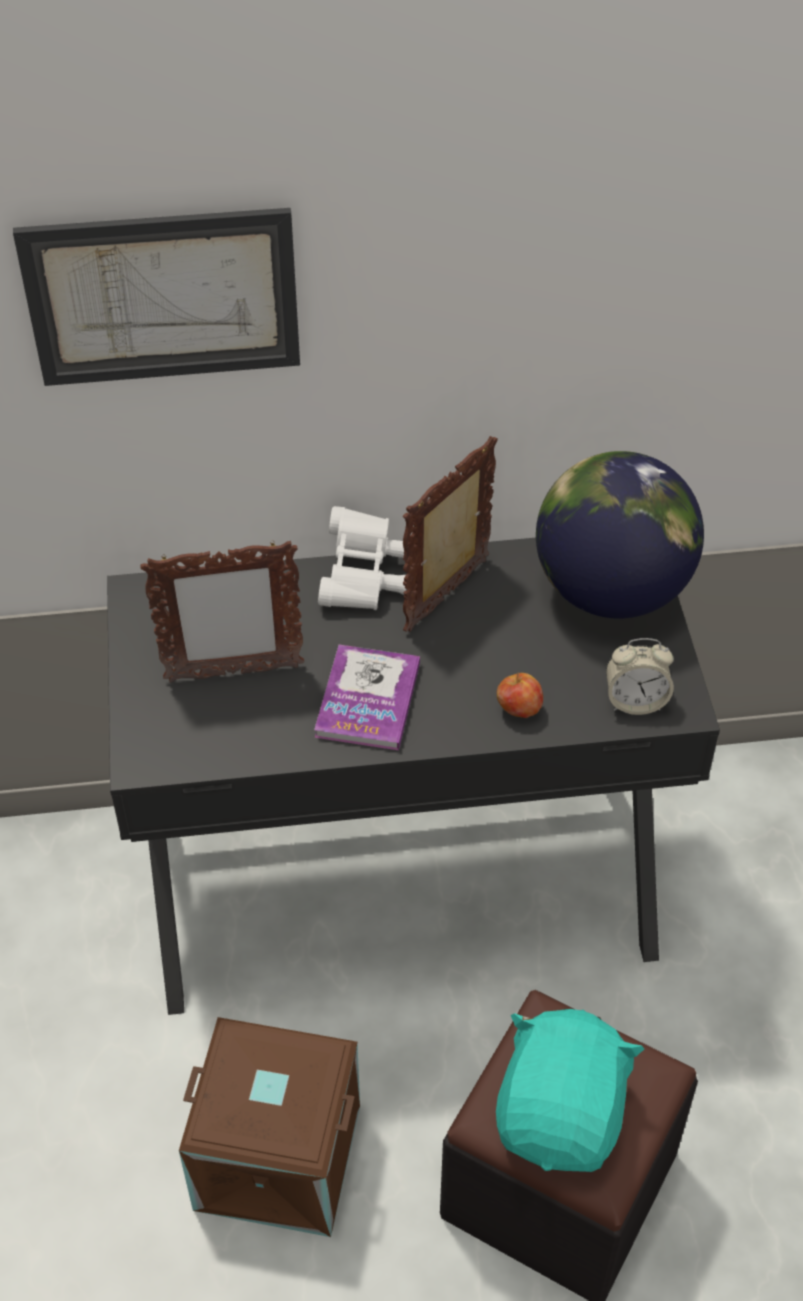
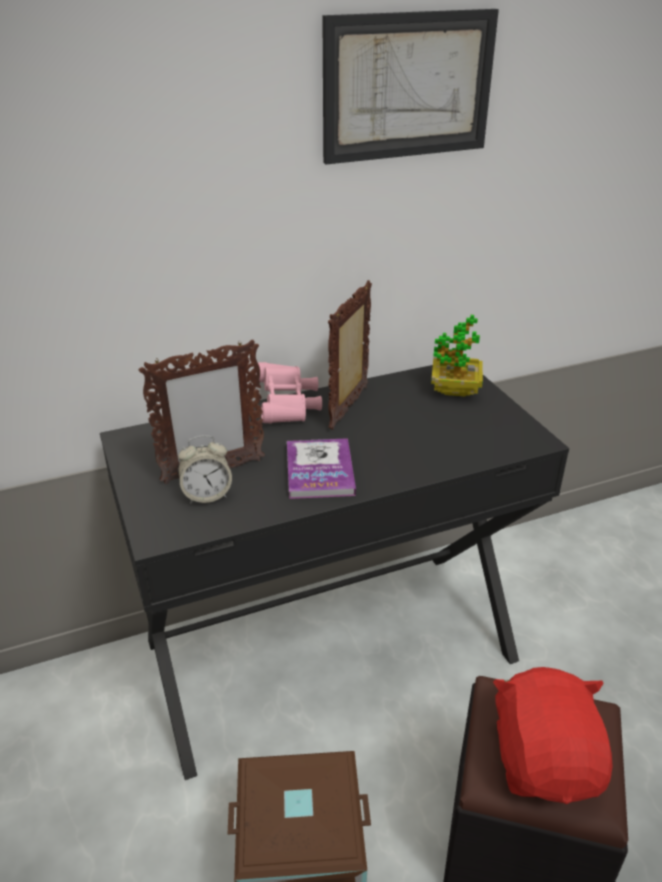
camera: 15 degrees left, 15 degrees down
picture [13,208,300,386] -> picture moved to [322,9,499,164]
white binoculars [318,506,406,610] -> pink binoculars [256,362,322,423]
turquoise plush toy [496,1009,644,1172] -> red plush toy [493,667,612,804]
apple [497,672,543,718] -> none
globe [536,451,704,619] -> potted plant [431,315,483,397]
alarm clock [606,638,674,715] -> alarm clock moved to [178,435,232,504]

